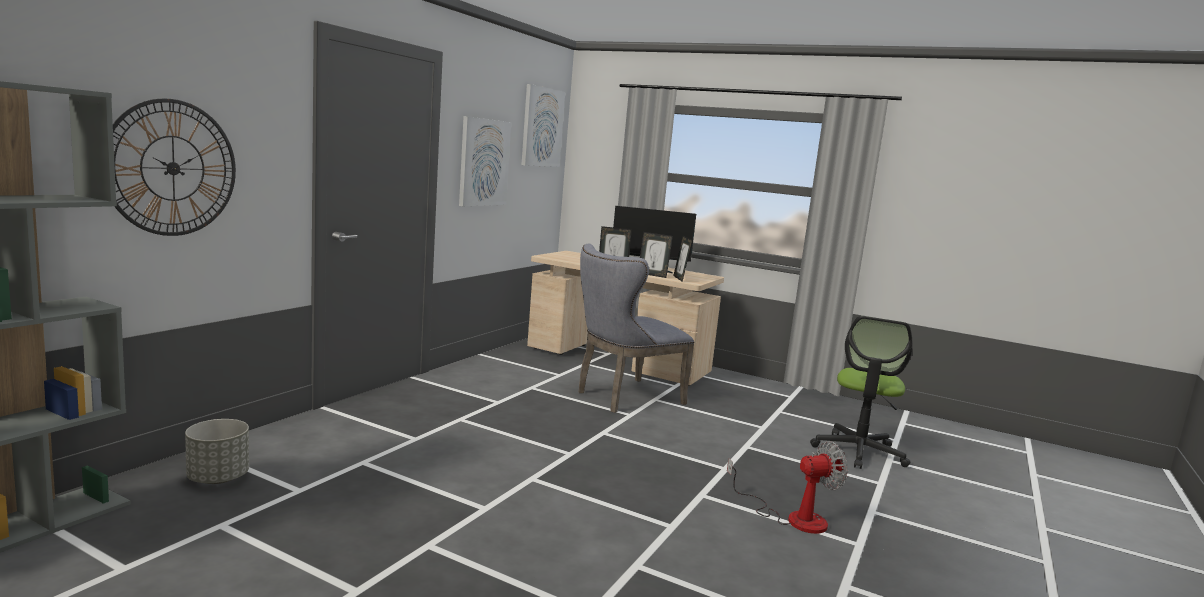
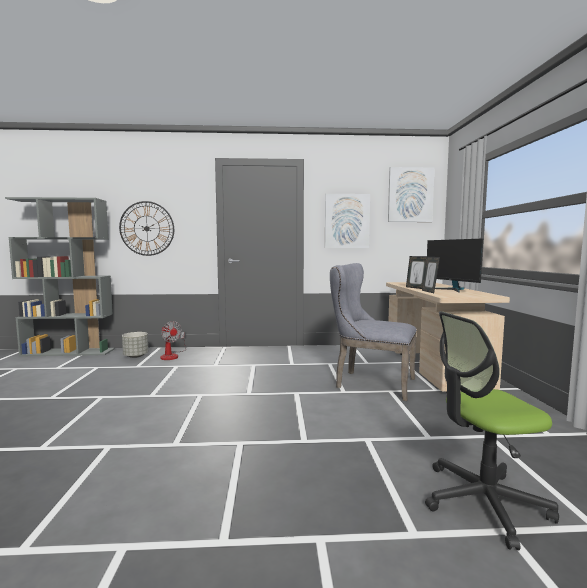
camera: 60 degrees right, 5 degrees down
picture frame [673,236,692,282] -> none
fan [727,441,848,534] -> fan moved to [160,321,186,360]

